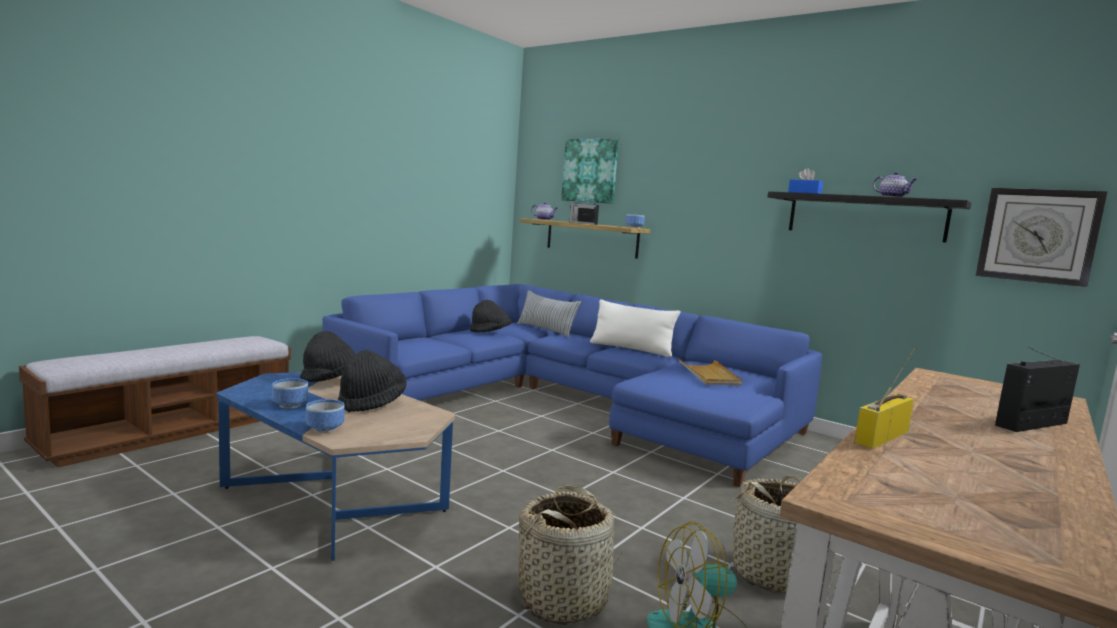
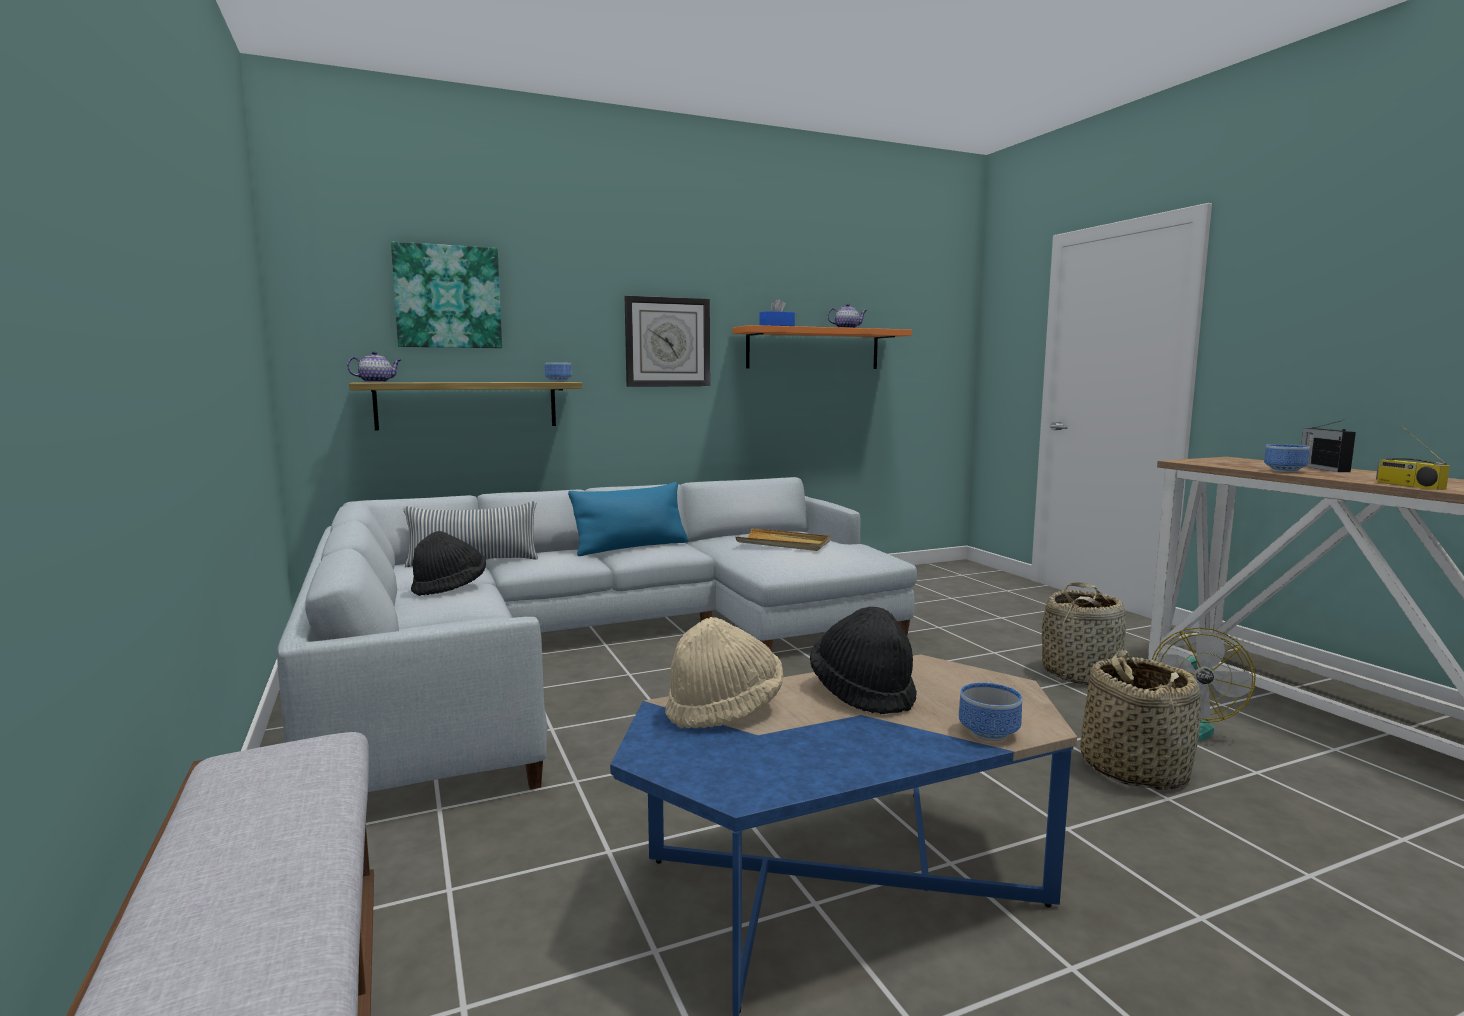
camera: 60 degrees left, 0 degrees up
bowl [272,379,308,409] -> bowl moved to [1264,444,1310,473]
black hat [300,331,356,382] -> beige hat [665,617,783,728]
blue sofa [323,284,822,487] -> grey sofa [277,477,917,792]
radio [570,199,599,225] -> none
white pillow [590,299,680,357] -> blue pillow [568,482,688,556]
black shelf [767,191,971,243] -> orange shelf [732,325,912,369]
wall clock [976,188,1107,287] -> wall clock moved to [625,296,710,387]

